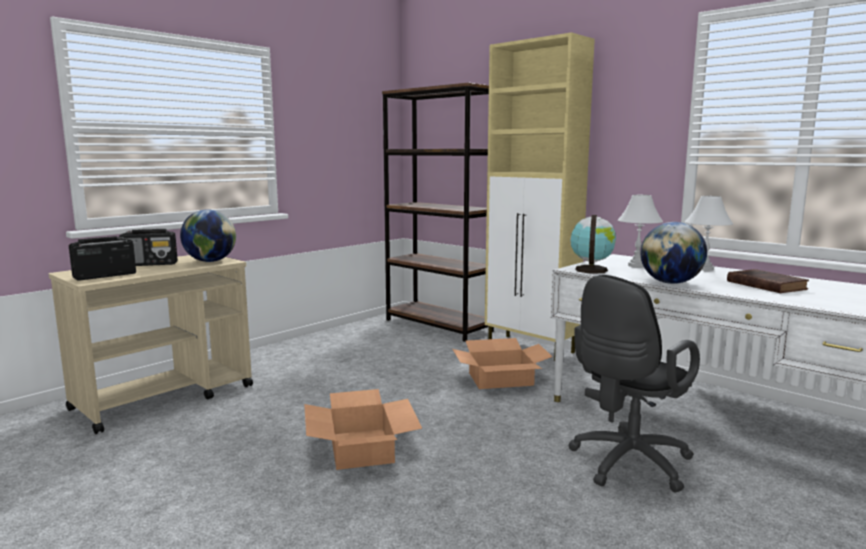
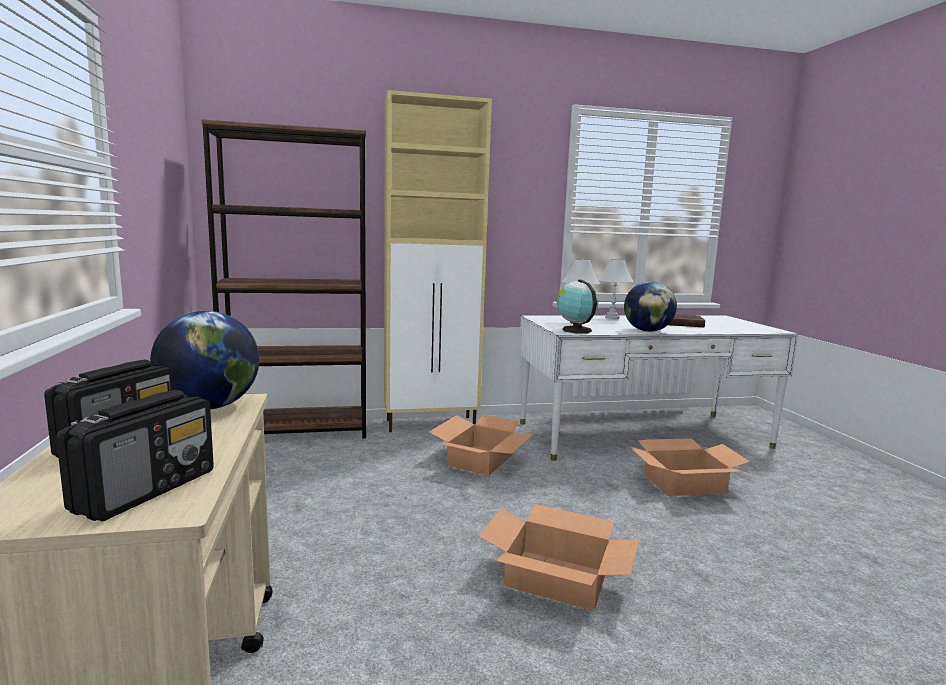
camera: 55 degrees left, 0 degrees up
radio [69,236,136,281] -> radio turned 150 degrees counterclockwise [56,390,214,521]
black office chair [568,275,700,493] -> cardboard box [629,438,750,496]

